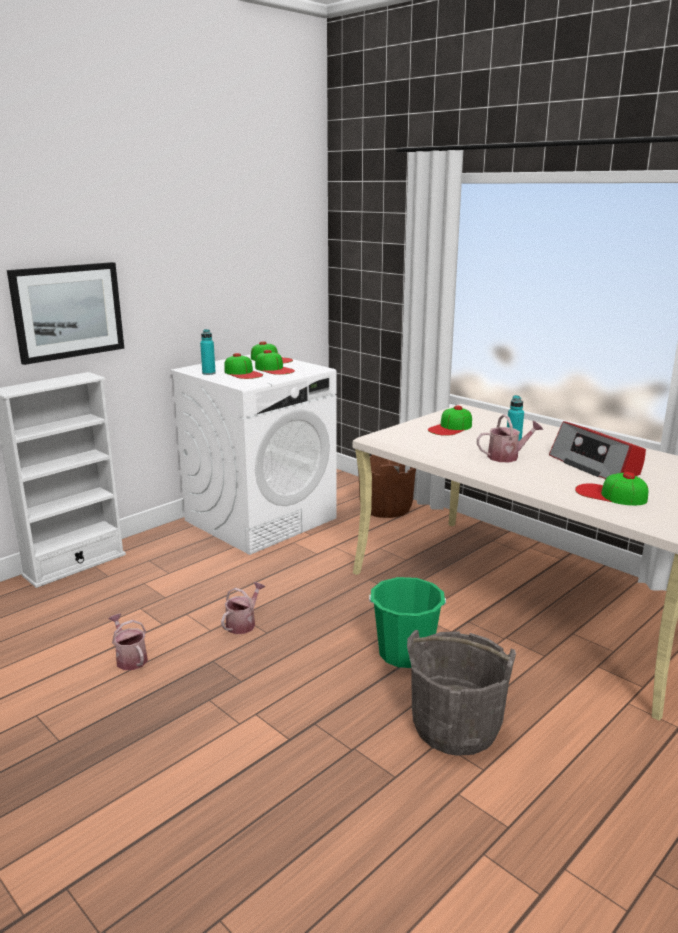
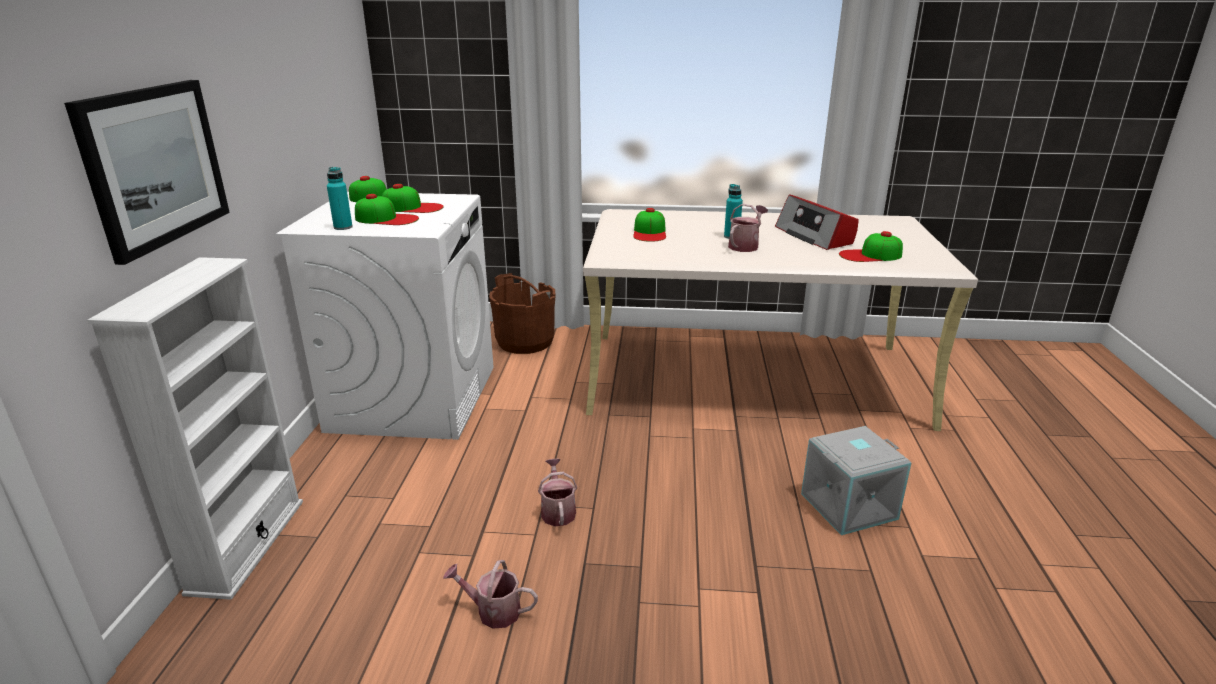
camera: 40 degrees left, 5 degrees up
green bucket [369,577,446,668] -> none
grey bucket [407,630,516,756] -> grey storage box [801,426,911,535]
radio [549,421,646,479] -> radio turned 45 degrees clockwise [775,195,859,250]

